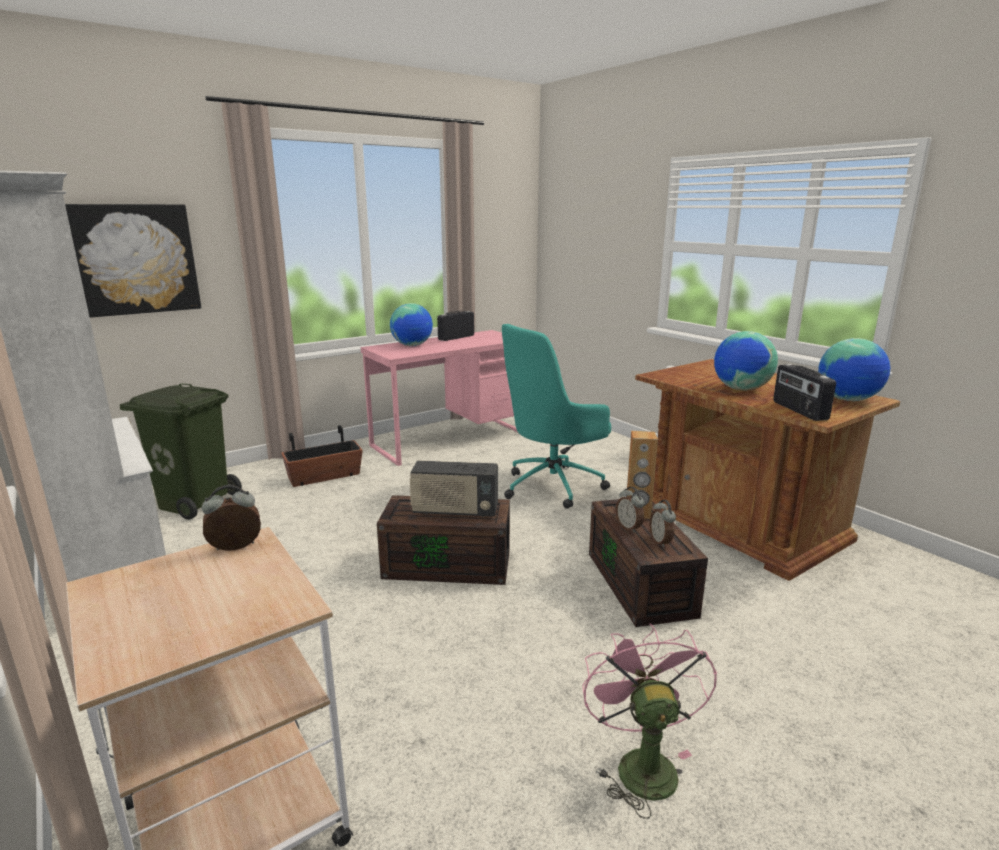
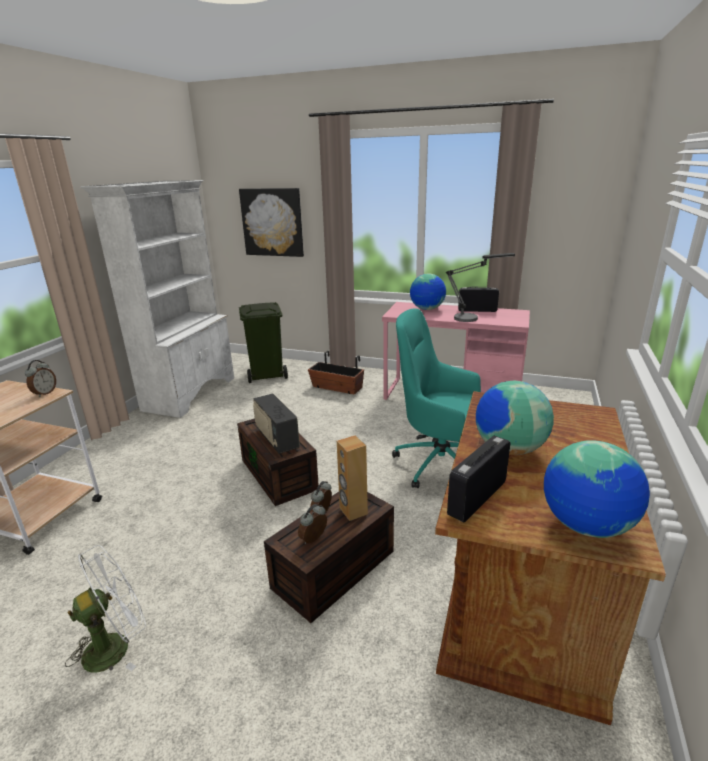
camera: 55 degrees right, 5 degrees up
alarm clock [202,485,261,551] -> alarm clock turned 75 degrees clockwise [25,360,56,397]
pink fan [583,623,717,819] -> white fan [65,545,146,673]
none -> table lamp [446,253,515,322]

